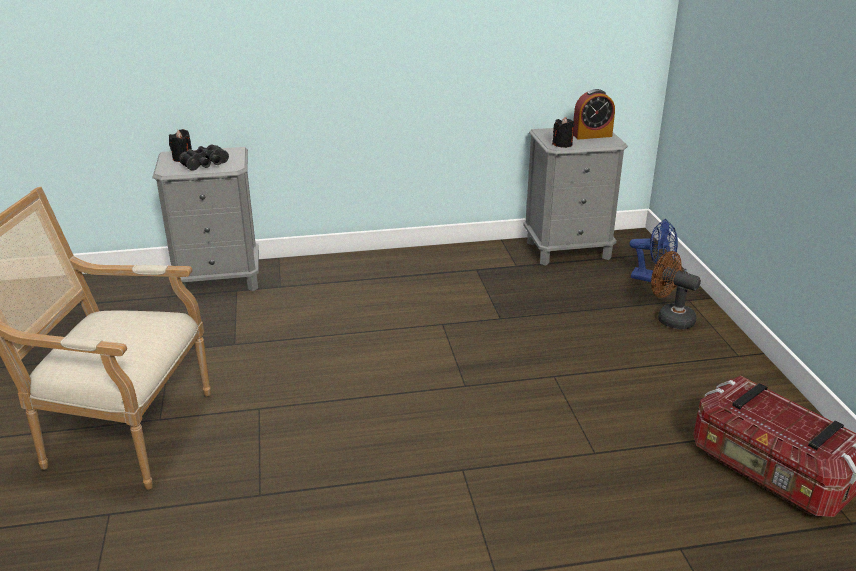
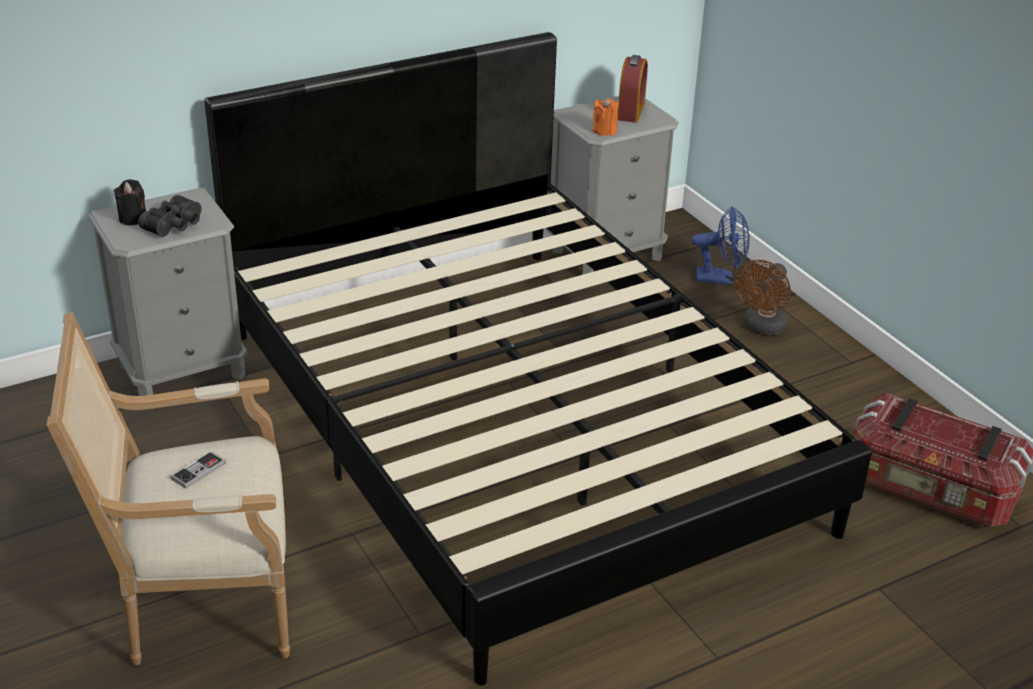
camera: 20 degrees left, 5 degrees up
black candle [552,117,574,148] -> orange candle [593,97,619,136]
alarm clock [573,89,615,139] -> alarm clock turned 45 degrees counterclockwise [618,55,648,123]
brown fan [651,251,701,329] -> brown fan turned 75 degrees counterclockwise [736,260,791,336]
none -> game controller [170,451,226,489]
none -> black bed [204,32,872,686]

